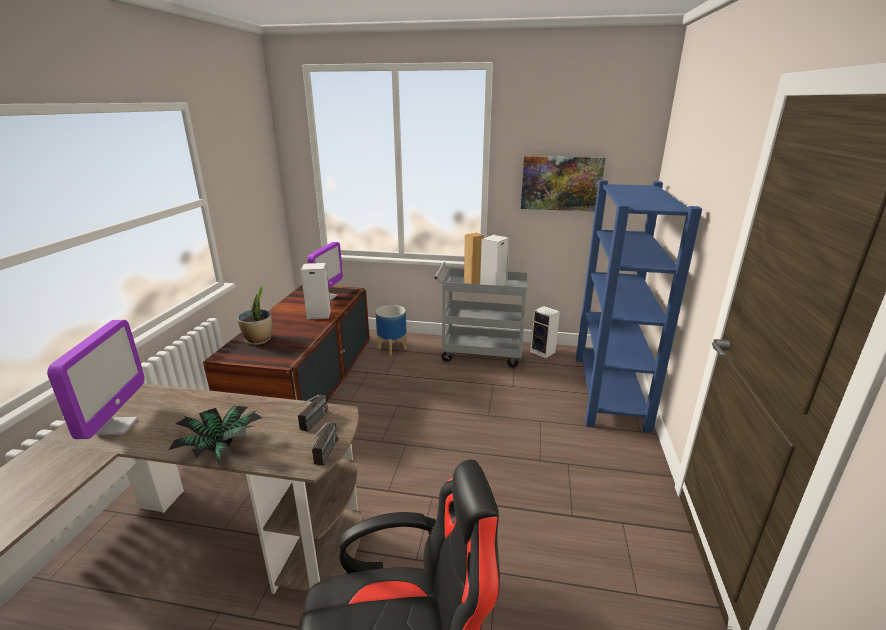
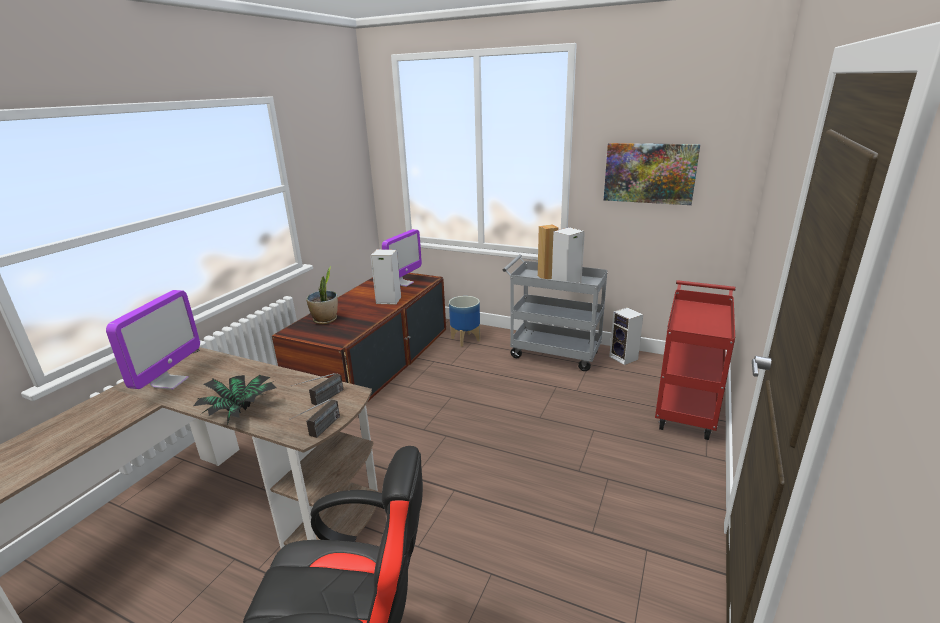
camera: 15 degrees right, 0 degrees up
blue bookcase [576,180,702,433] -> red cart [655,280,736,440]

